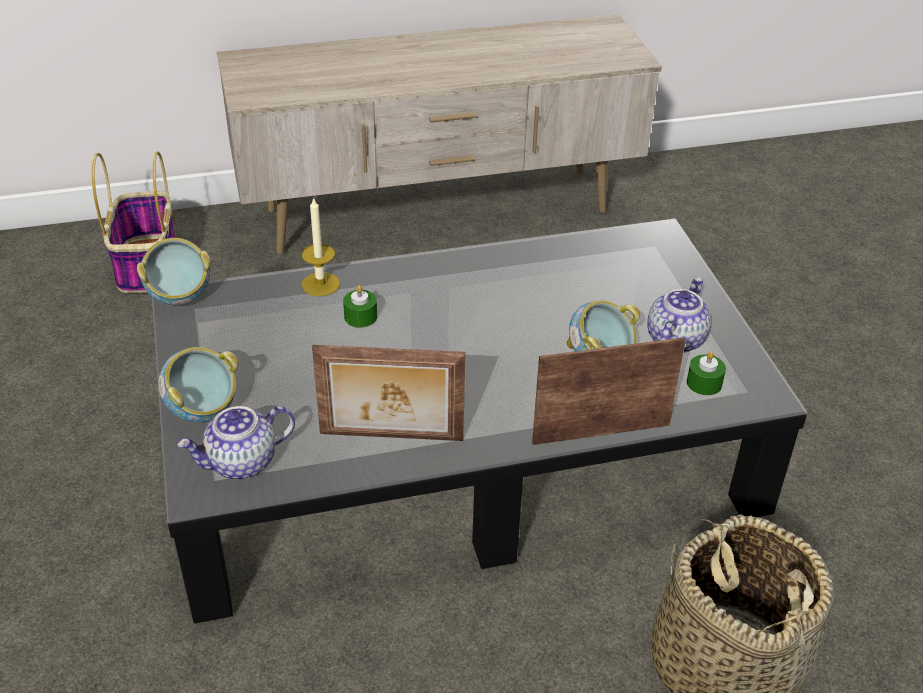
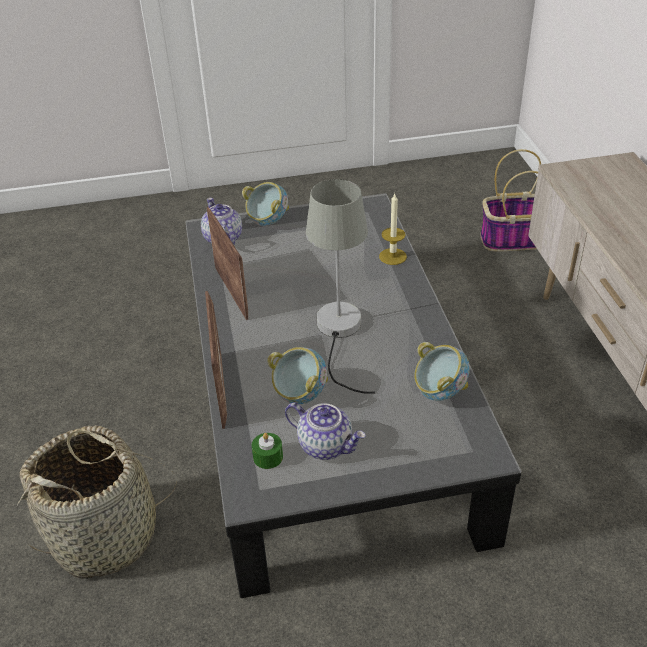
camera: 95 degrees right, 0 degrees up
bowl [137,238,210,305] -> bowl moved to [414,342,470,401]
picture frame [312,345,465,441] -> picture frame turned 150 degrees clockwise [207,207,248,320]
green candle [343,285,377,328] -> none
none -> grey table lamp [306,179,375,394]

